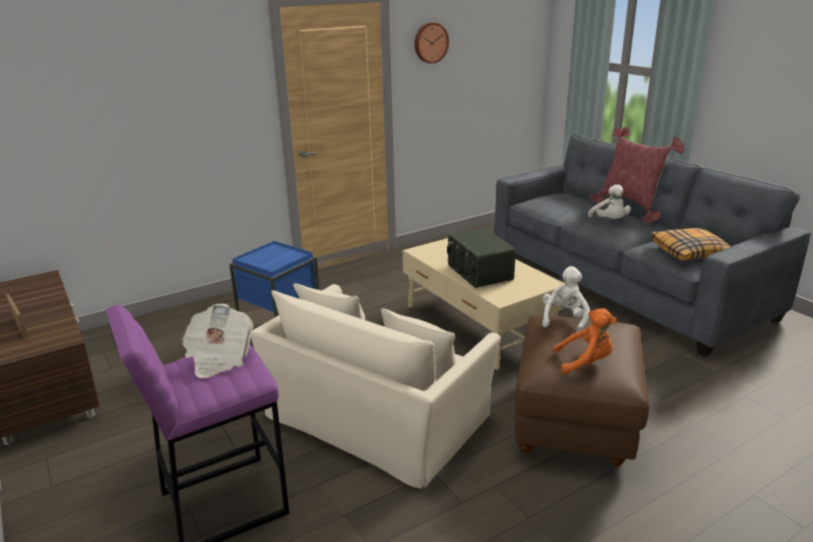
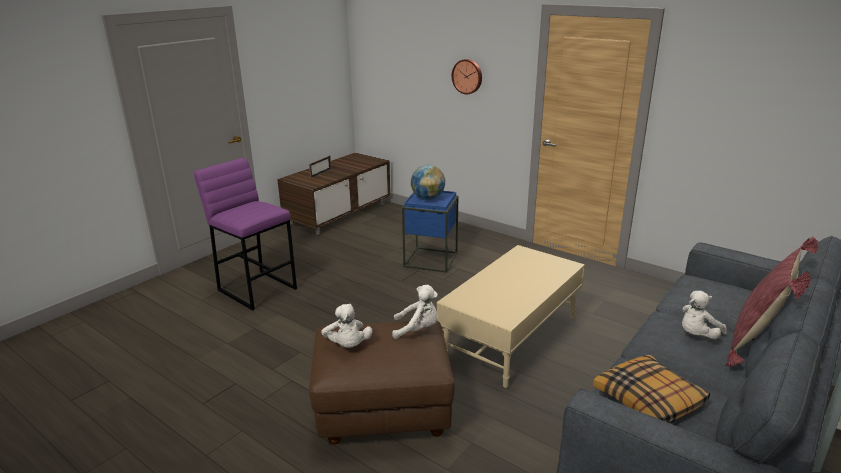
camera: 70 degrees right, 0 degrees up
newspaper [182,304,254,378] -> none
beige armchair [251,283,500,489] -> none
wall clock [415,22,449,64] -> wall clock moved to [452,59,482,94]
radio [447,228,516,288] -> none
orange plush toy [553,308,616,375] -> white plush toy [321,304,373,348]
none -> globe [411,165,445,200]

